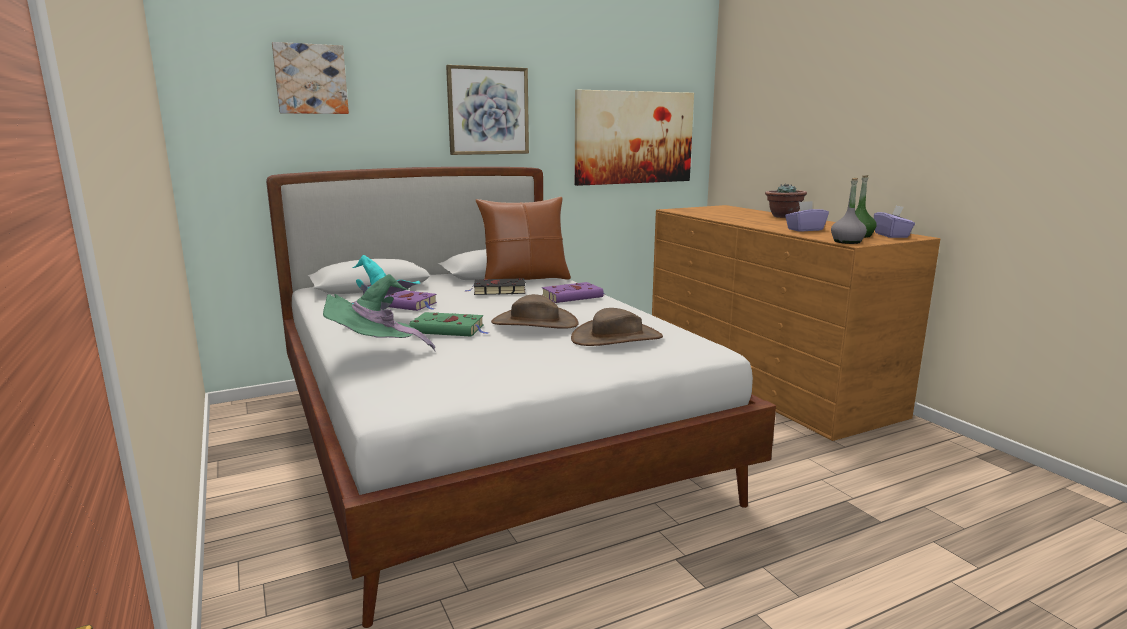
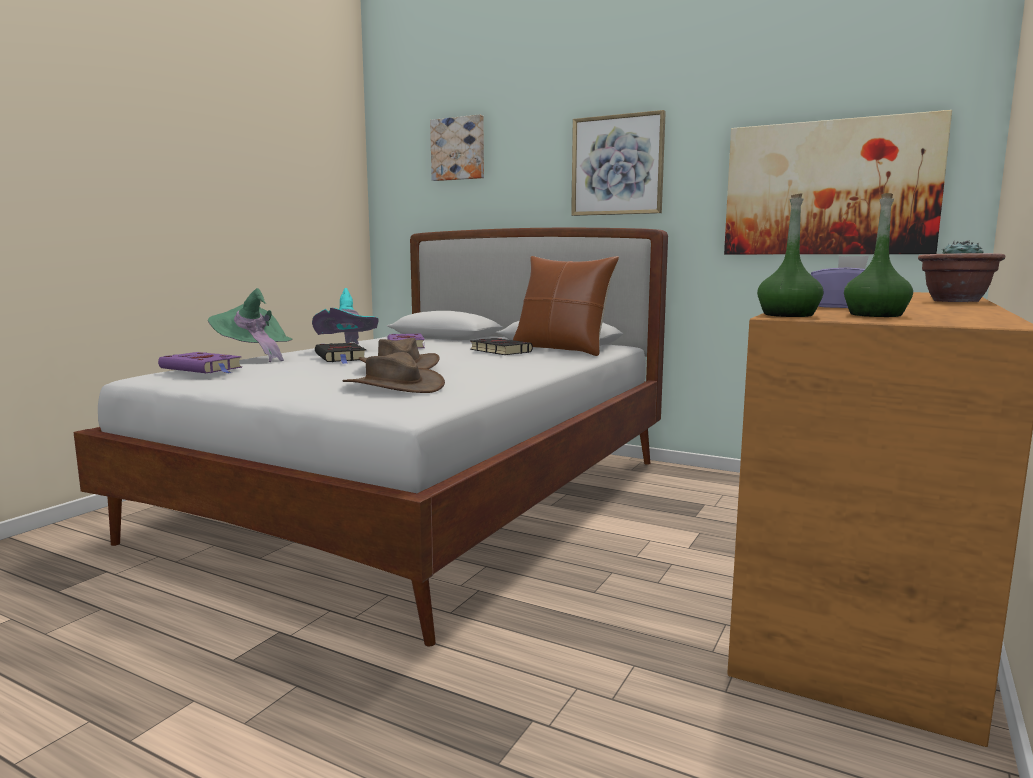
camera: 55 degrees right, 5 degrees down
green book [409,312,490,337] -> black book [315,343,366,364]
purple book [542,282,604,303] -> purple book moved to [158,352,242,373]
grey bottle [831,178,867,244] -> green bottle [757,193,823,317]
purple tissue box [874,205,915,238] -> none

